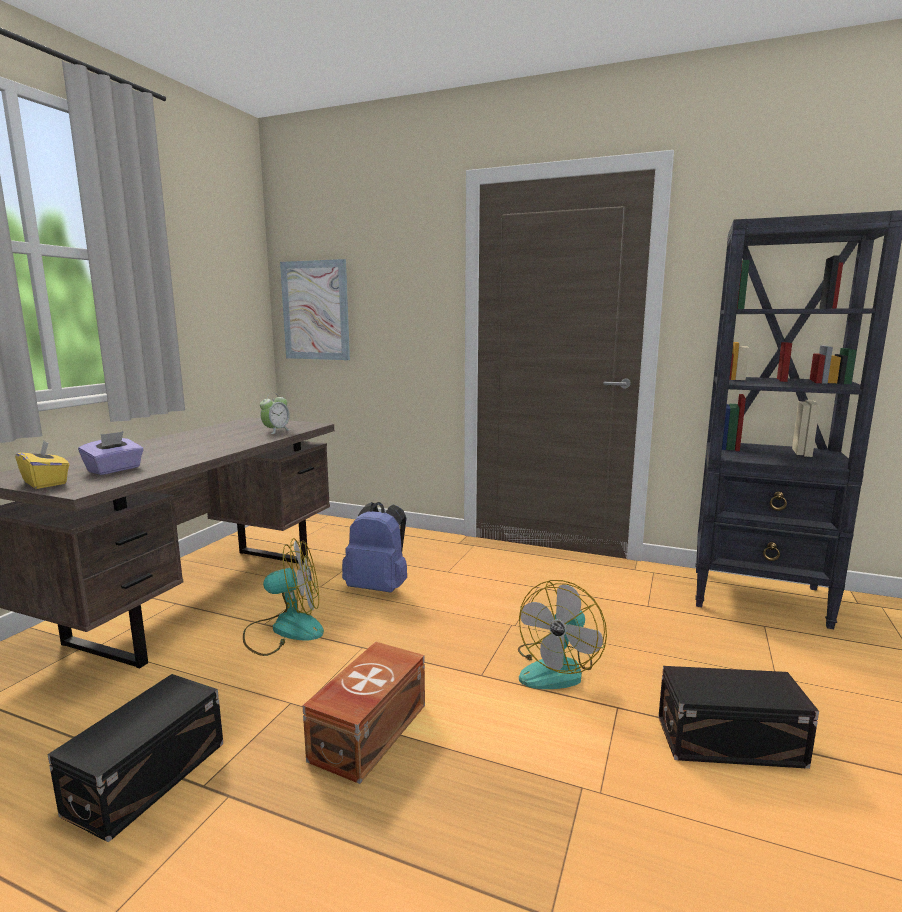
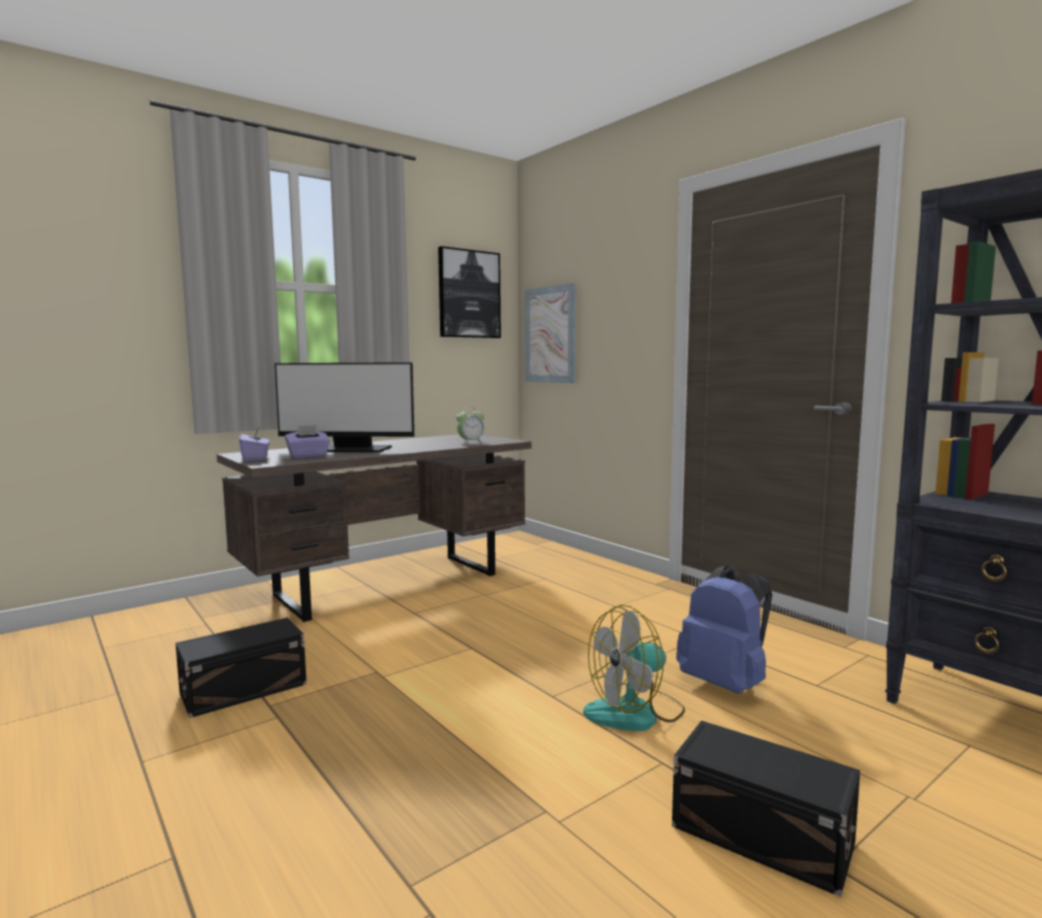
camera: 30 degrees right, 5 degrees down
yellow tissue box [15,441,69,489] -> purple tissue box [239,427,270,461]
fan [243,538,324,656] -> none
brown storage box [302,642,425,784] -> none
blue backpack [342,502,407,593] -> blue backpack moved to [676,566,772,694]
none -> monitor [275,362,414,453]
none -> picture [438,246,501,338]

